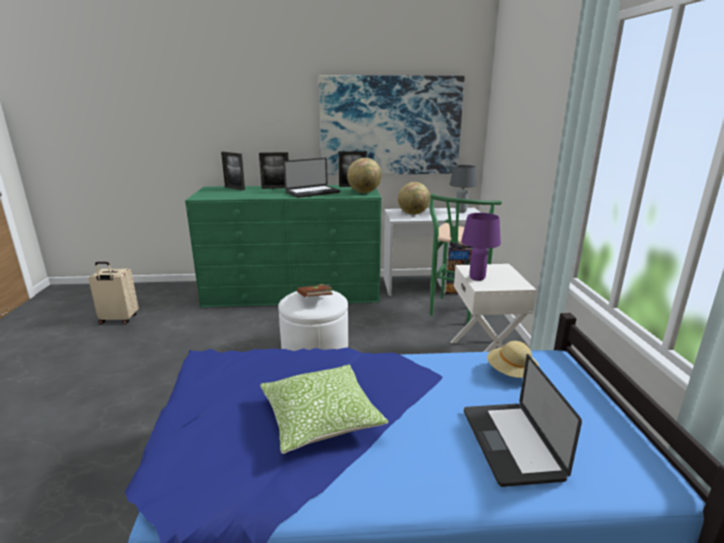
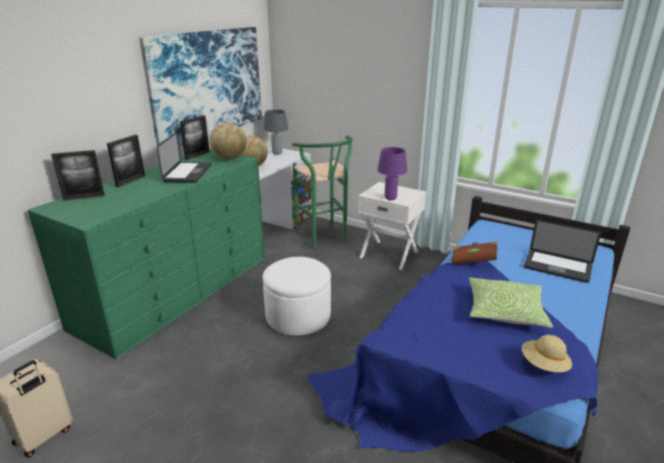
camera: 55 degrees left, 5 degrees up
brown book [297,284,333,297] -> brown book moved to [451,241,498,265]
beige hat [487,341,539,378] -> beige hat moved to [522,335,572,372]

